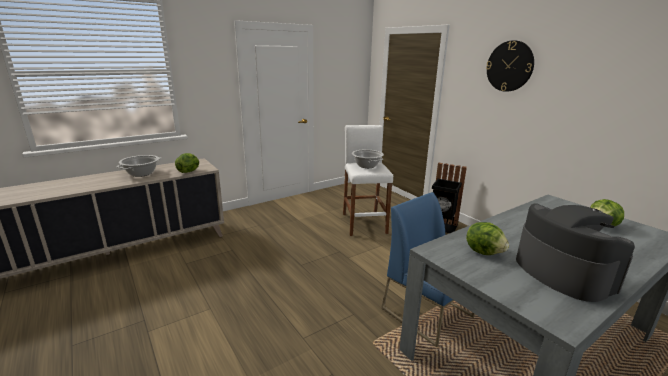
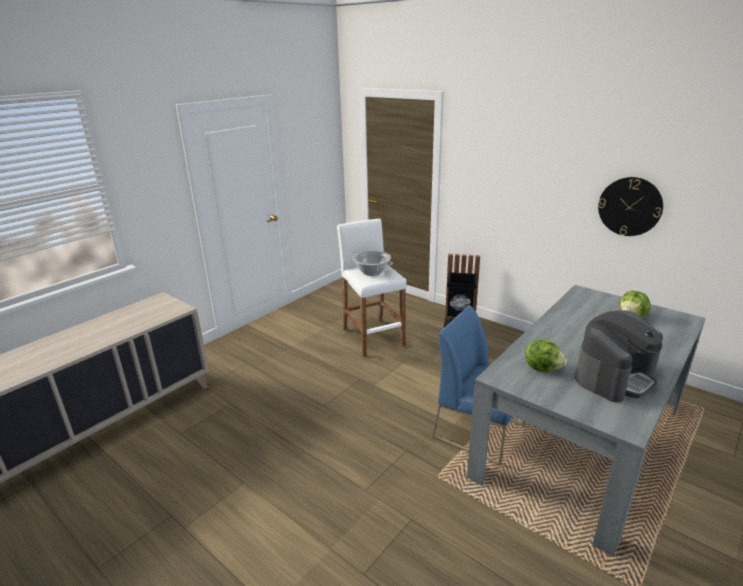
camera: 15 degrees left, 5 degrees up
cooking pot [116,155,161,177] -> none
lettuce [175,153,199,173] -> none
wall clock [486,40,534,92] -> wall clock moved to [598,177,663,236]
coffee machine [516,203,635,302] -> coffee machine turned 90 degrees clockwise [575,310,663,403]

